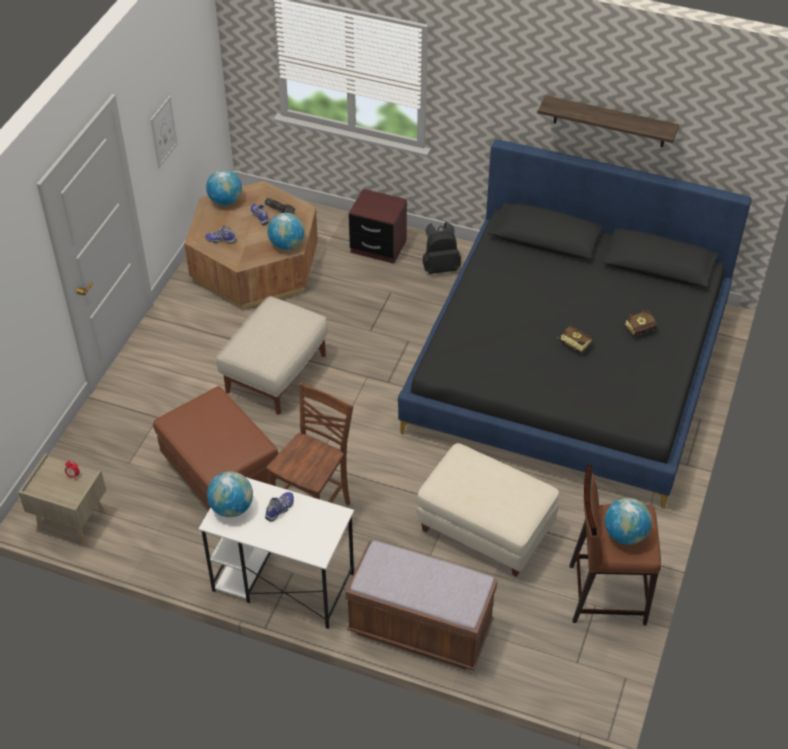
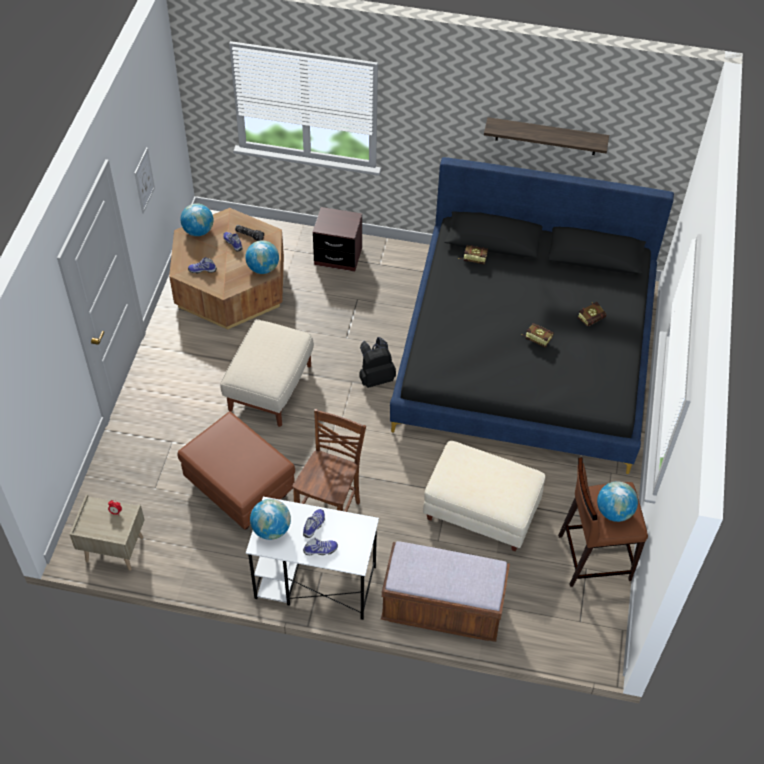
camera: 10 degrees left, 5 degrees up
black backpack [423,221,461,274] -> black backpack moved to [359,337,396,388]
none -> shoe [303,538,338,555]
none -> book [458,245,488,265]

